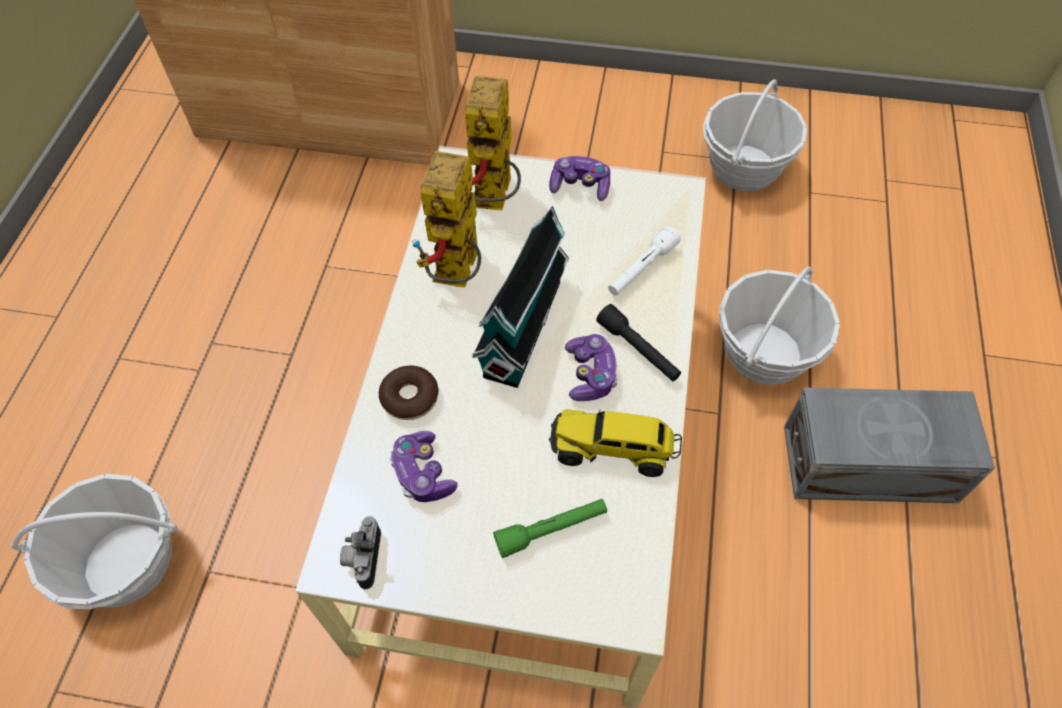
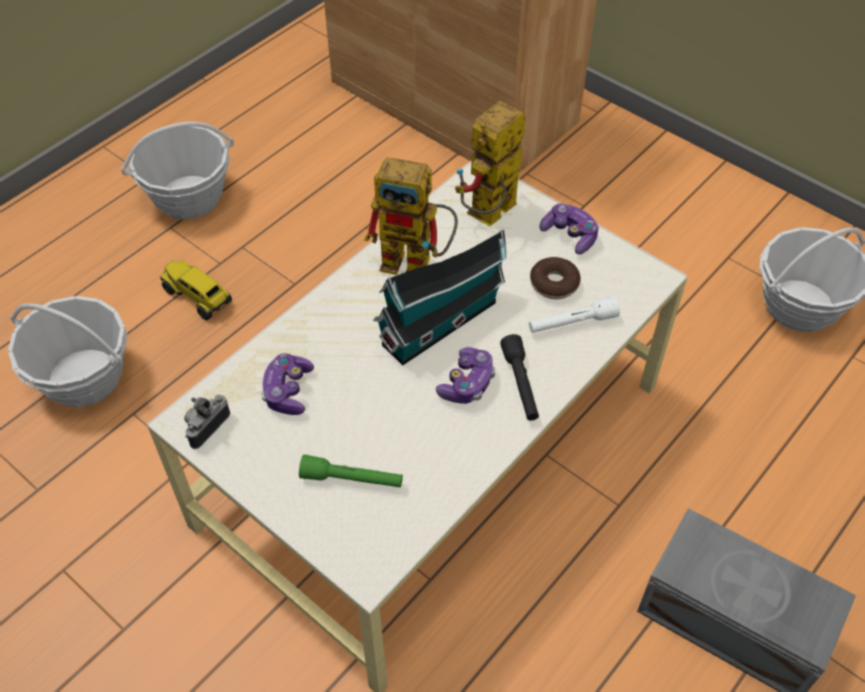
camera: 30 degrees right, 5 degrees down
donut [379,366,439,420] -> donut moved to [530,257,581,299]
toy robot [412,151,481,288] -> toy robot turned 120 degrees counterclockwise [364,157,458,275]
toy truck [549,409,682,477] -> toy truck moved to [160,260,232,320]
basket [719,266,840,385] -> basket moved to [121,122,234,220]

